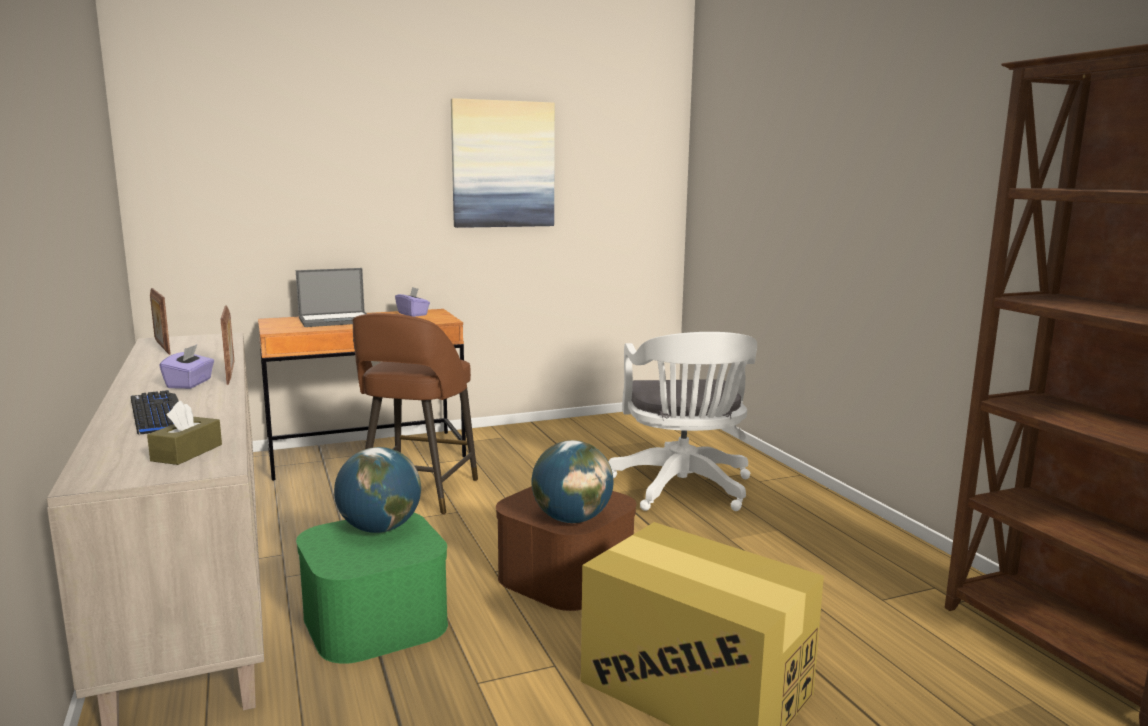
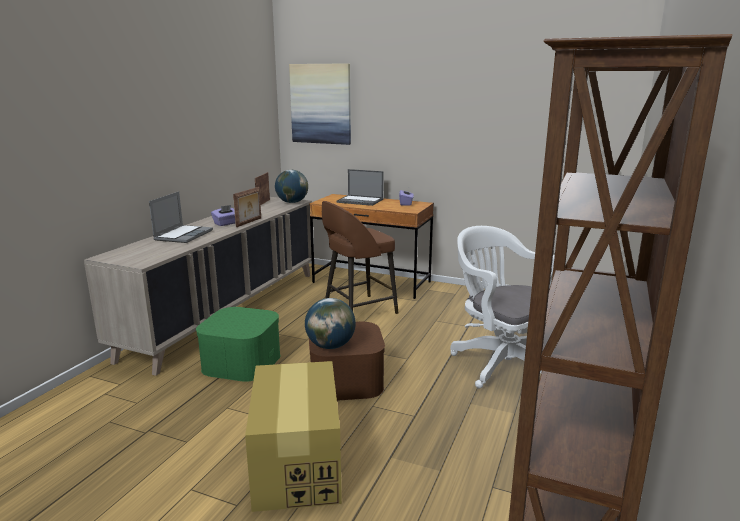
camera: 45 degrees right, 5 degrees up
keyboard [131,390,179,435] -> laptop [149,191,213,243]
brown tissue box [147,401,222,465] -> none
globe [334,447,421,533] -> globe moved to [275,170,308,203]
picture [451,98,555,228] -> picture moved to [289,63,351,145]
white office chair [608,332,757,511] -> white office chair turned 105 degrees clockwise [450,226,555,388]

